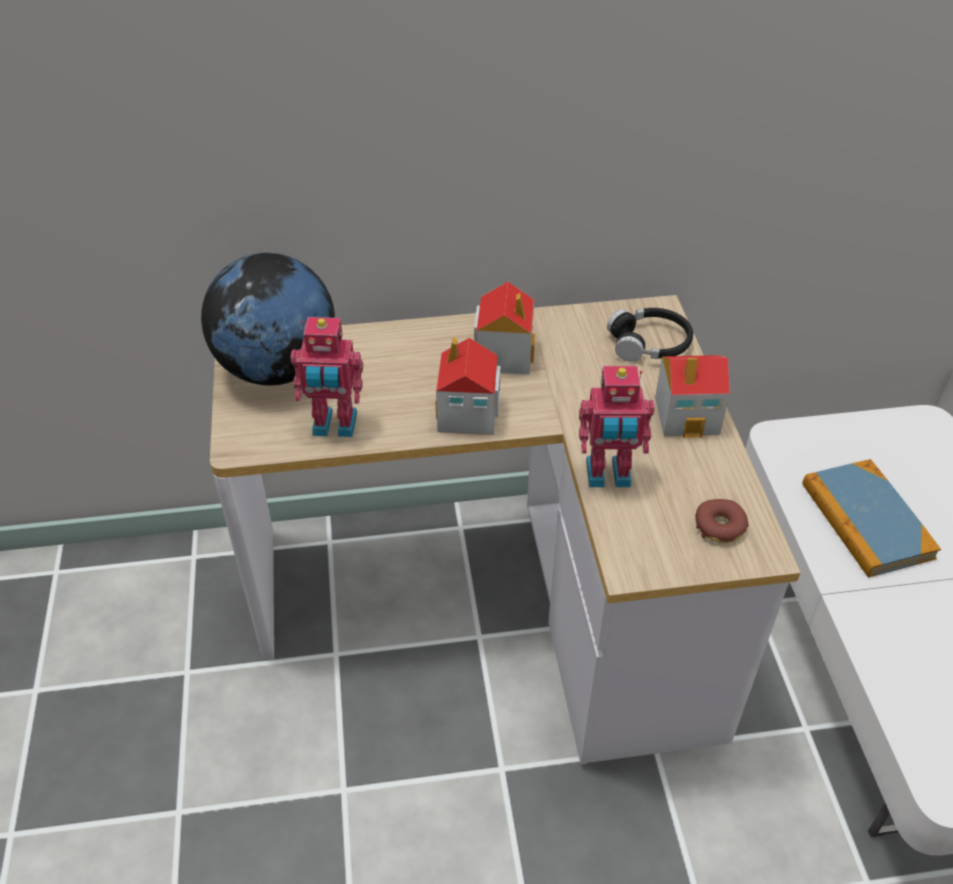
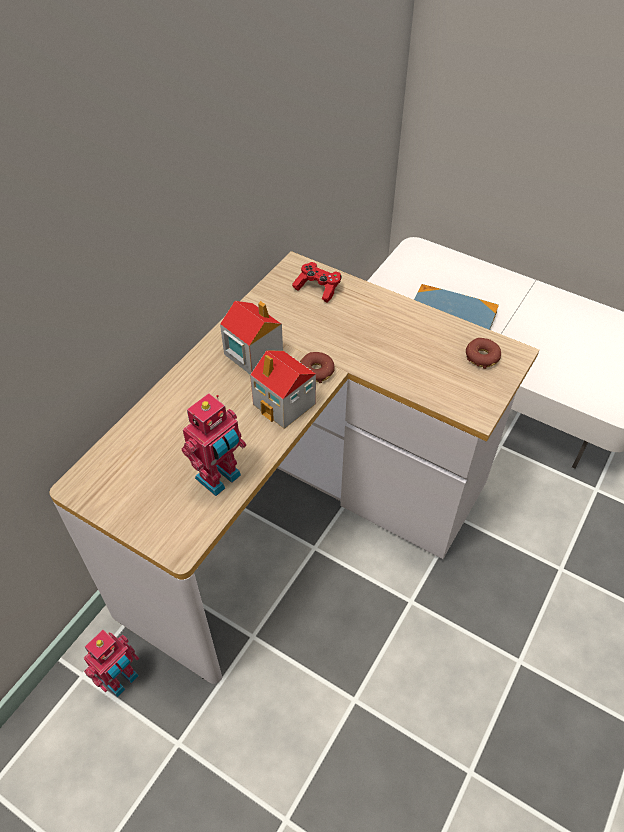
camera: 50 degrees left, 5 degrees up
globe [201,253,335,385] -> none
toy robot [579,366,655,487] -> toy robot moved to [84,630,139,698]
black headphones [607,308,693,362] -> red game controller [292,262,341,303]
toy house [655,355,730,438] -> none
none -> donut [300,352,334,383]

